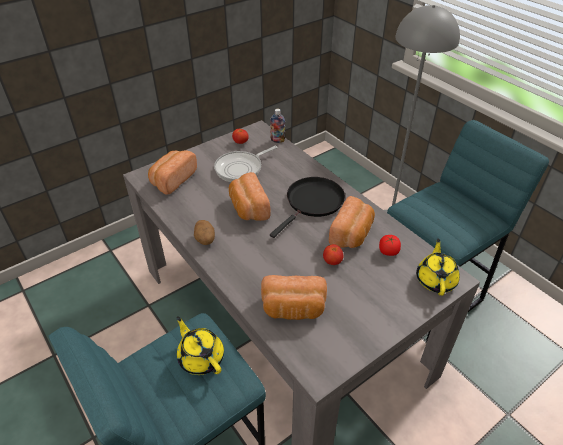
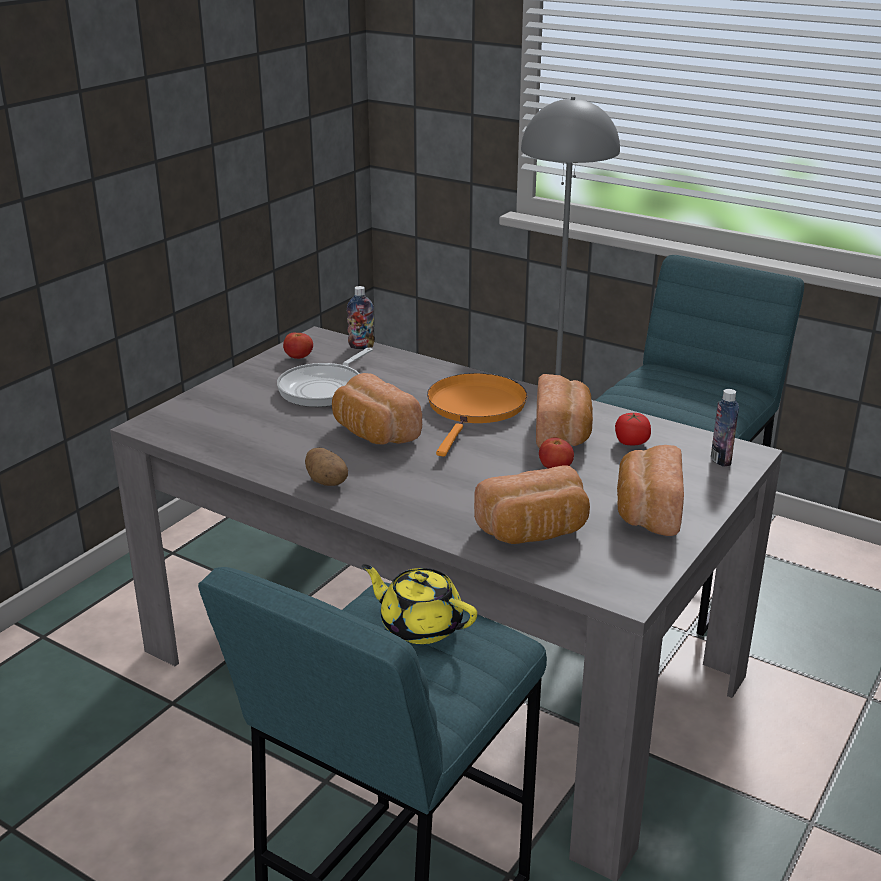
camera: 20 degrees left, 15 degrees down
bread [148,151,197,195] -> bread moved to [617,445,684,536]
black frying pan [270,177,345,238] -> orange frying pan [427,373,527,457]
yellow teapot [416,238,460,296] -> bottle [711,389,739,467]

